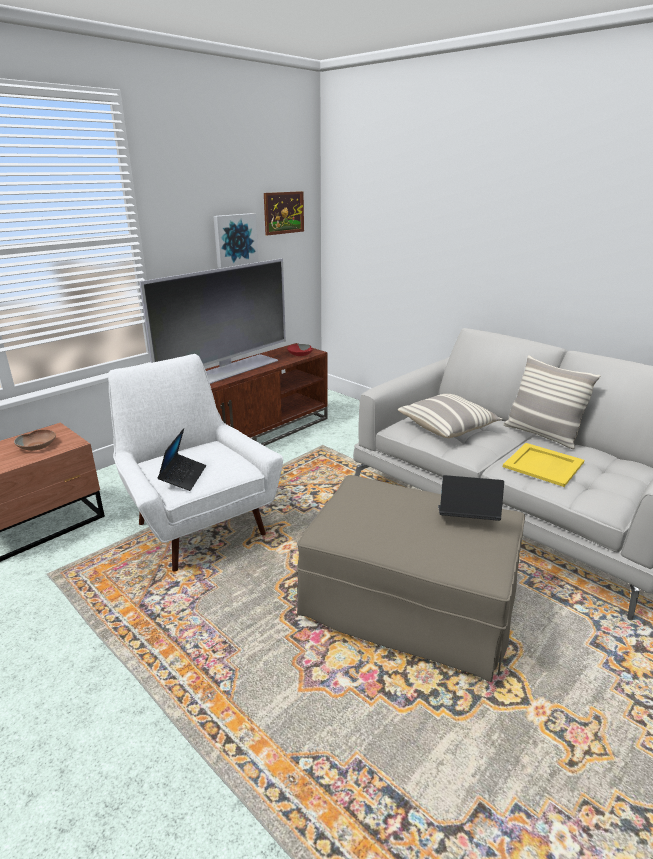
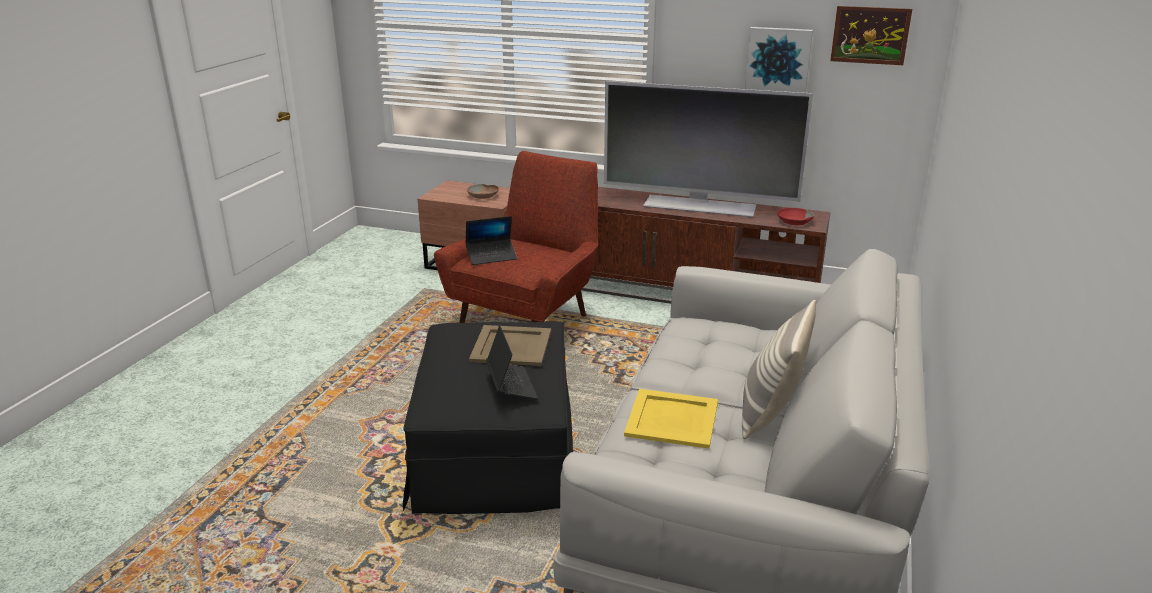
camera: 65 degrees right, 0 degrees up
white armchair [108,354,283,572] -> red armchair [434,151,598,323]
beige ottoman [296,475,525,682] -> black ottoman [403,321,573,514]
pillow [398,394,502,438] -> none
none -> beige tray [469,325,551,366]

